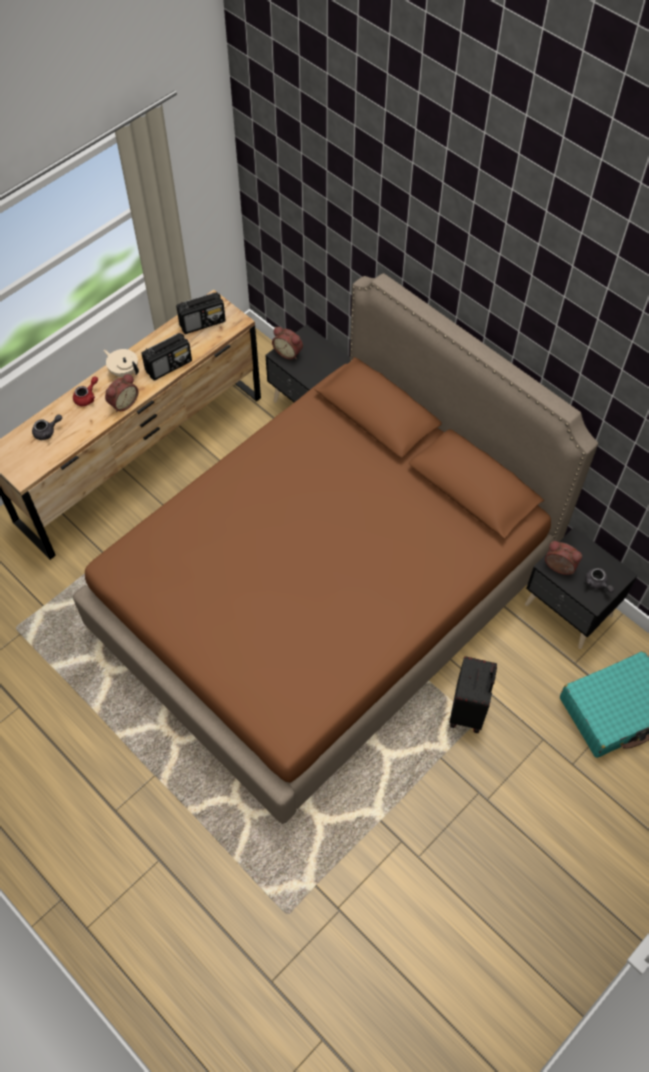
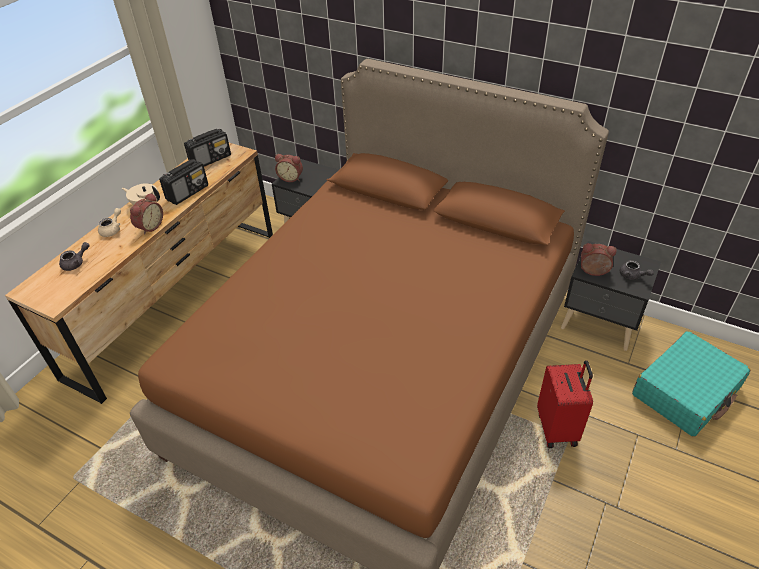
camera: 15 degrees left, 15 degrees down
red teapot [73,376,98,406] -> beige teapot [98,208,121,237]
black suitcase [450,656,497,733] -> red suitcase [537,360,593,448]

